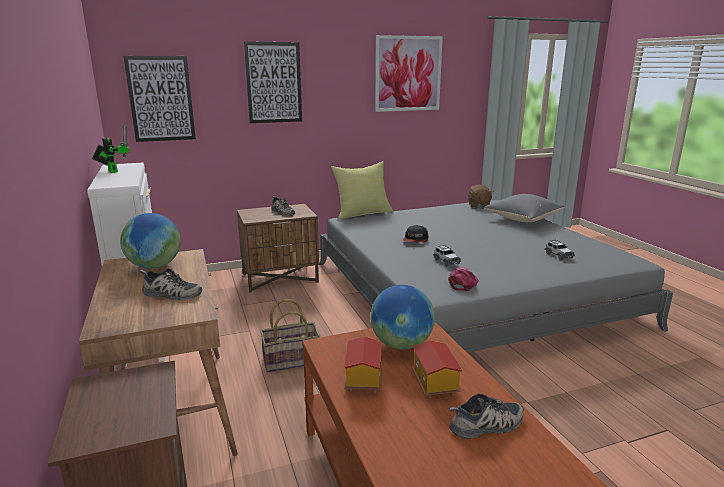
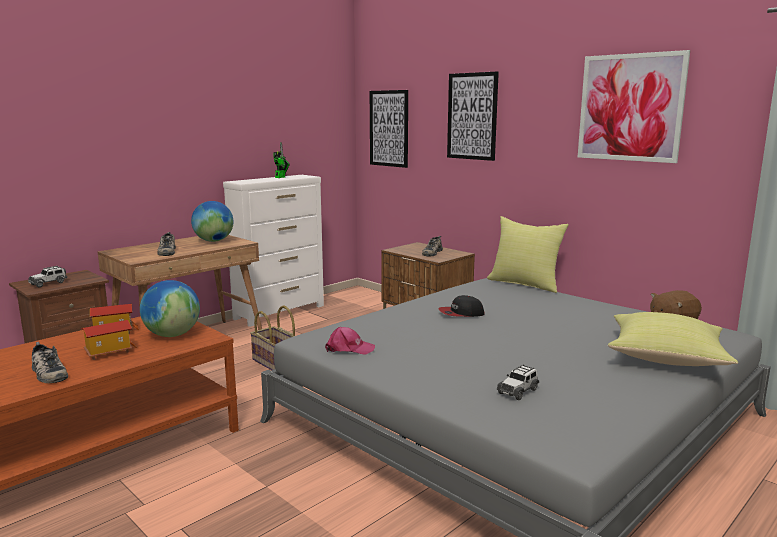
camera: 65 degrees right, 5 degrees down
toy car [433,245,461,266] -> toy car moved to [28,266,68,287]
grey pillow [484,194,565,222] -> yellow pillow [608,312,738,366]

